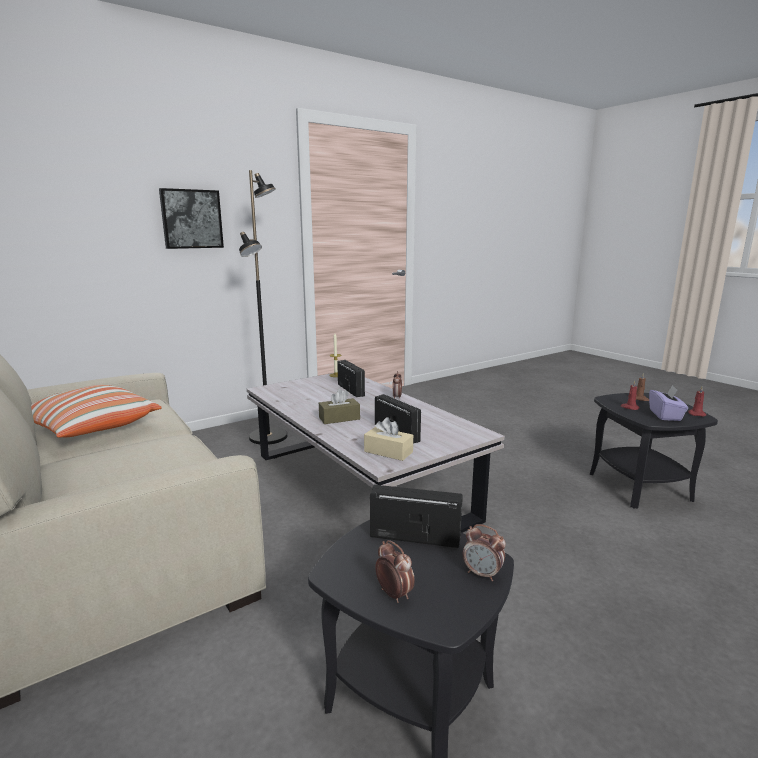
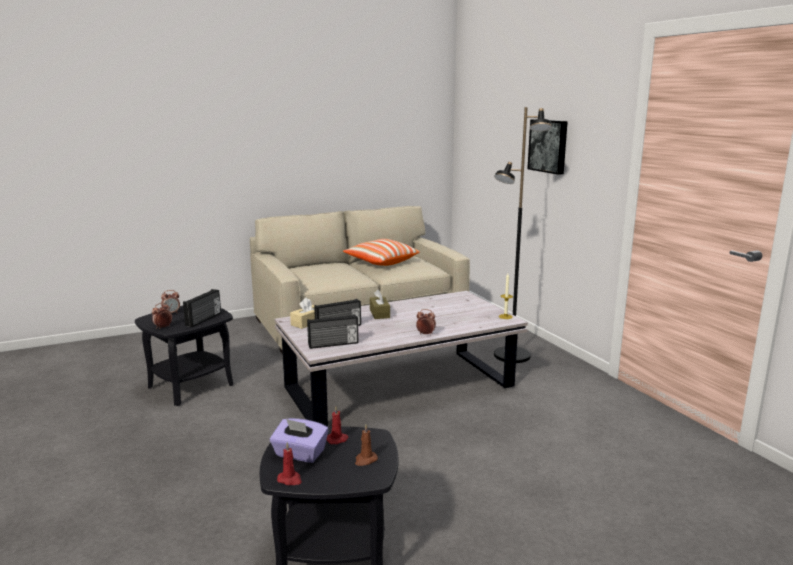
camera: 100 degrees right, 0 degrees up
radio [337,360,365,397] -> radio moved to [307,315,358,349]

